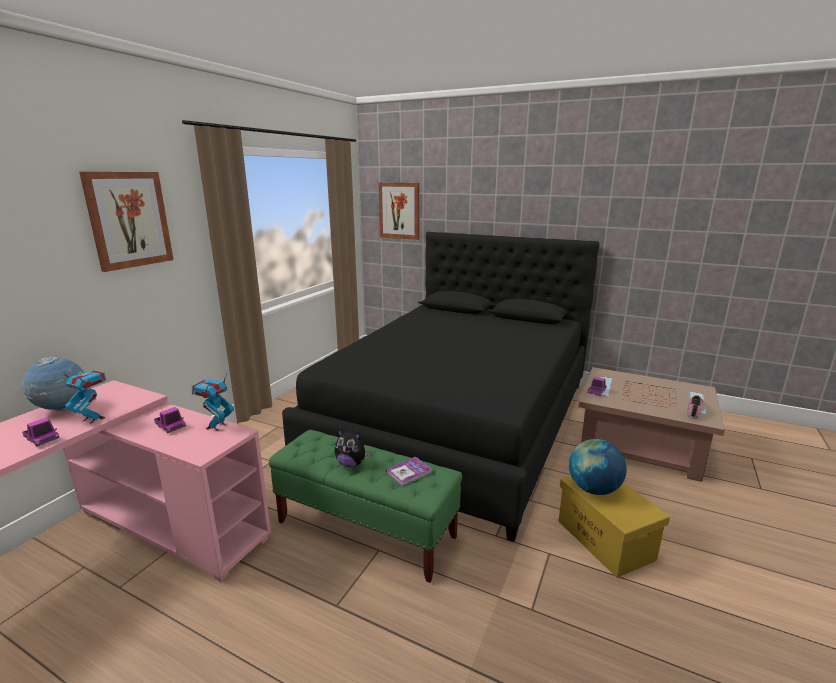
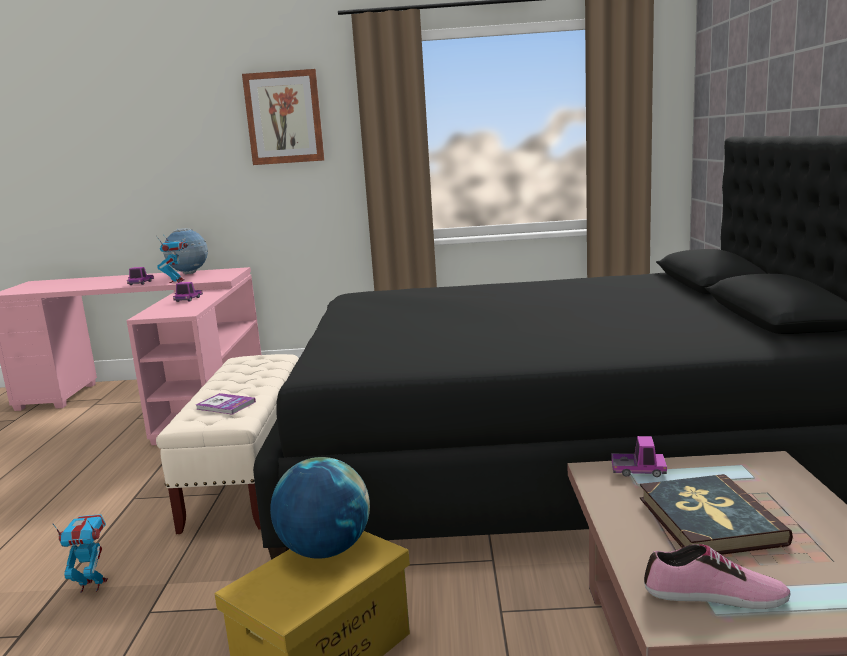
camera: 65 degrees right, 5 degrees down
toy robot [192,373,234,431] -> toy robot moved to [53,514,108,593]
green bench [269,430,462,583] -> beige bench [156,354,299,534]
plush toy [334,429,371,467] -> none
picture [378,183,420,240] -> none
none -> book [640,474,793,555]

